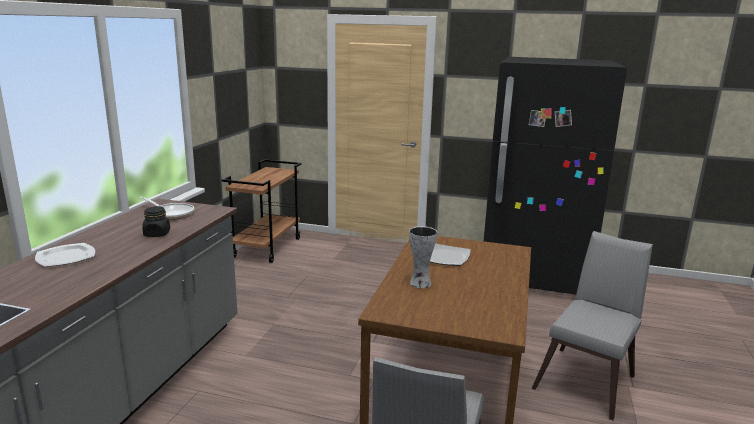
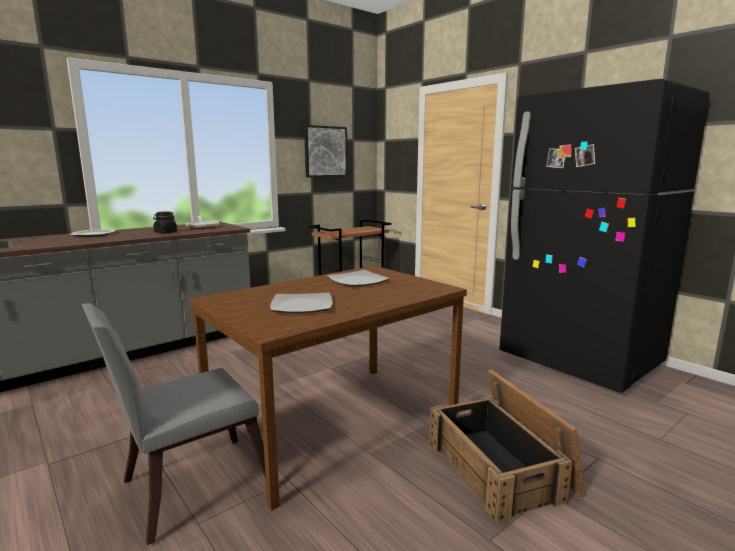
camera: 35 degrees right, 5 degrees down
vase [409,226,437,288] -> none
grey chair [532,231,653,421] -> crate [429,369,585,524]
none -> plate [270,292,333,313]
none -> picture [304,125,348,177]

